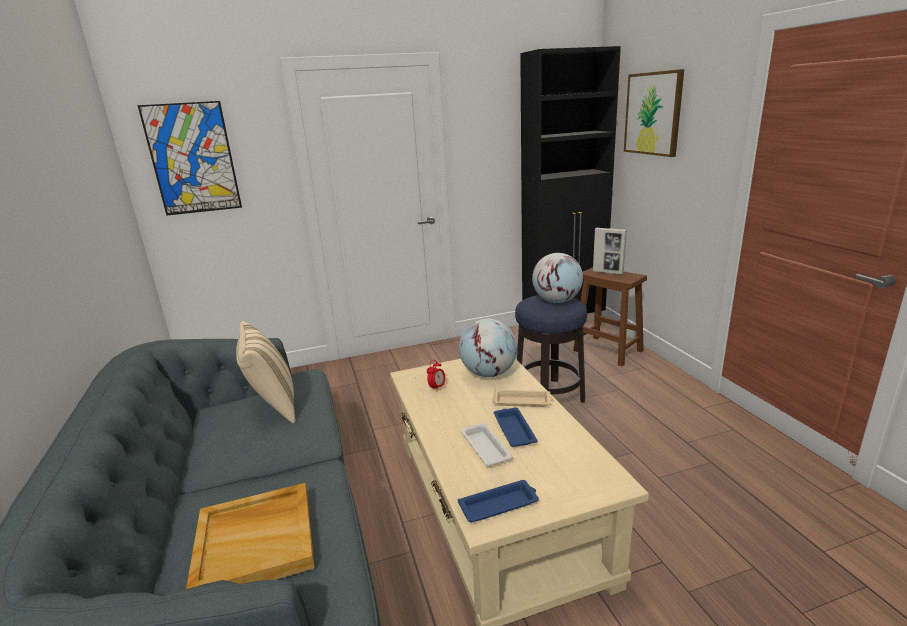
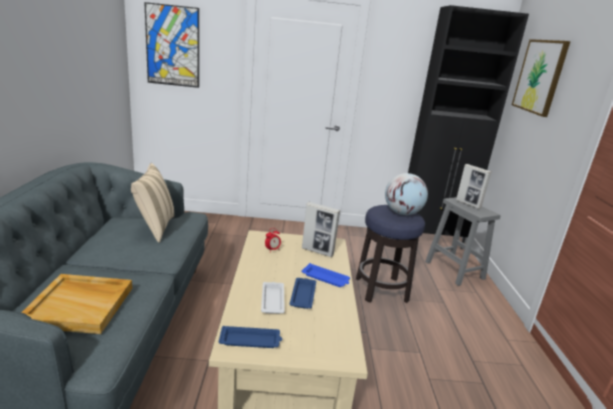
camera: 15 degrees right, 0 degrees up
globe [459,319,517,377] -> picture frame [302,202,340,257]
beige tray [492,389,553,407] -> blue tray [302,263,350,287]
brown stool [573,267,647,366] -> grey stool [425,197,501,286]

